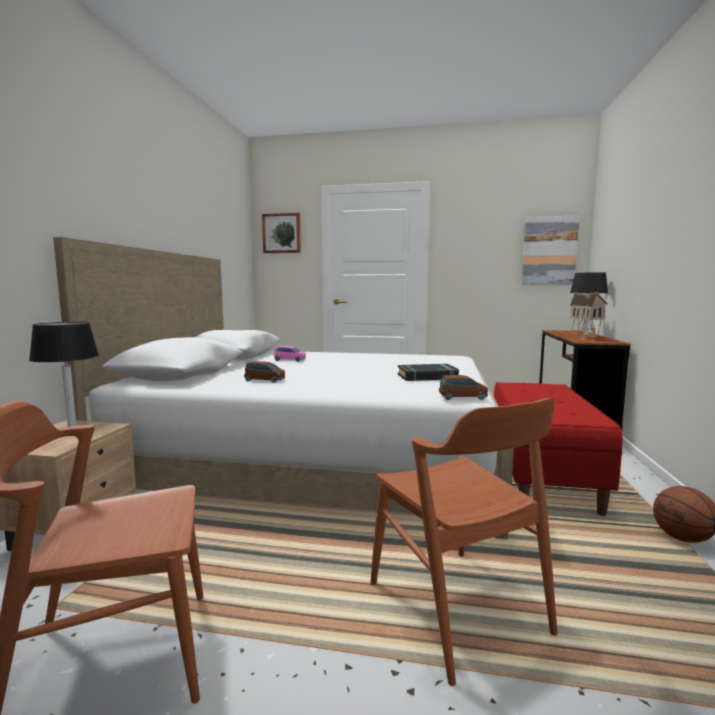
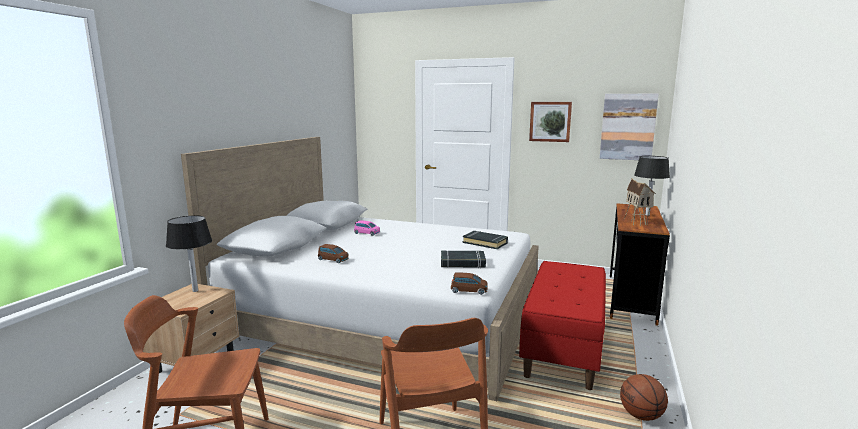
camera: 10 degrees right, 5 degrees up
picture [262,213,301,253] -> picture moved to [529,102,572,142]
none -> black book [463,231,508,249]

